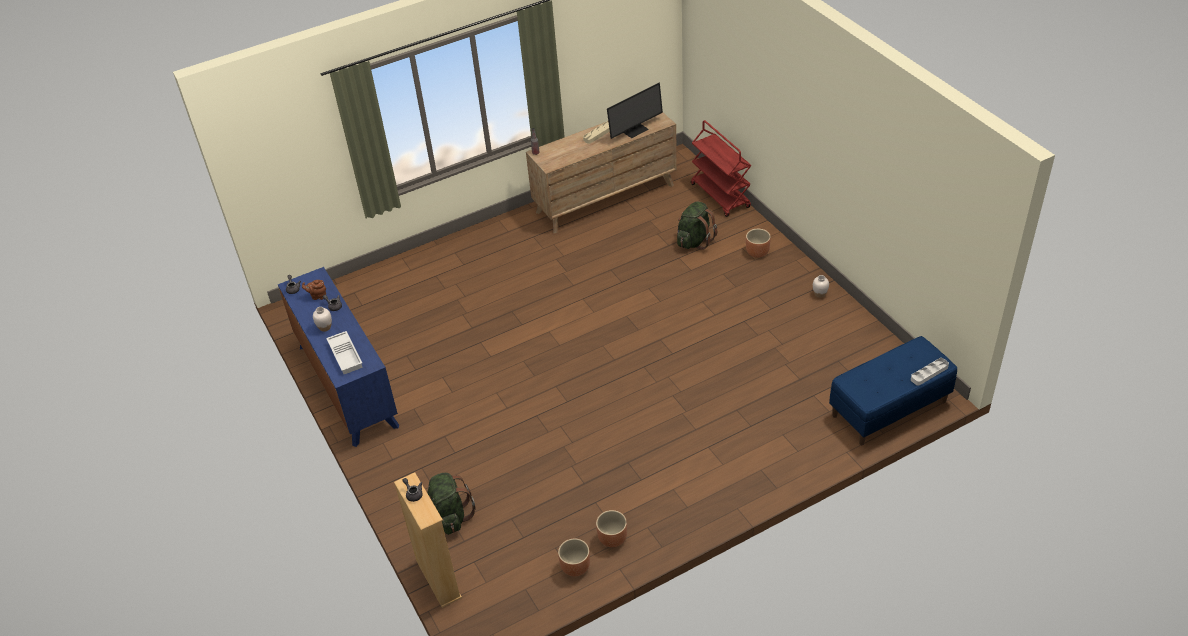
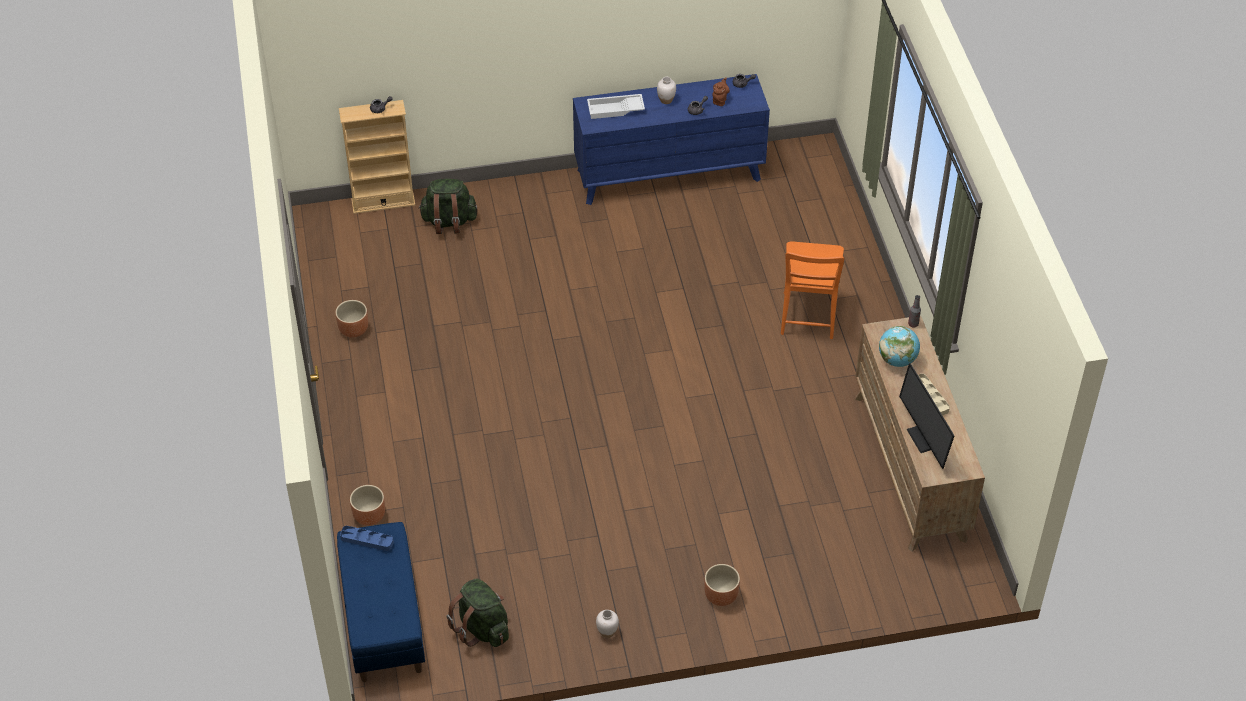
camera: 105 degrees right, 5 degrees up
brown planter [558,539,590,576] -> brown planter moved to [350,485,385,526]
green backpack [677,202,717,250] -> green backpack moved to [446,578,509,647]
red cart [691,120,751,217] -> none
grey tray [911,358,949,386] -> none
none -> blue tray [340,526,394,551]
none -> orange chair [781,241,844,339]
none -> globe [879,326,920,367]

